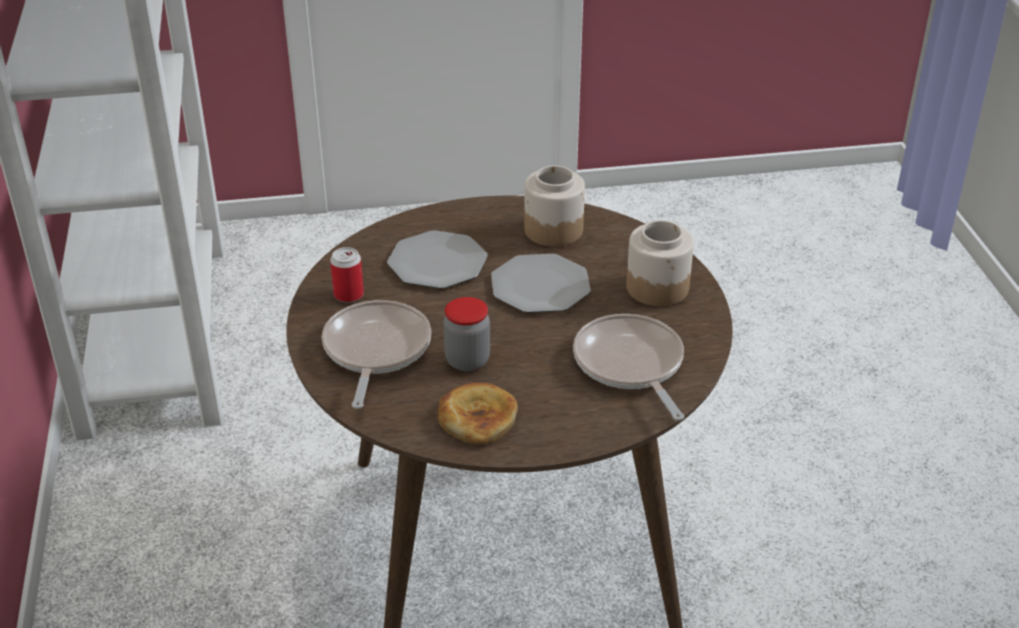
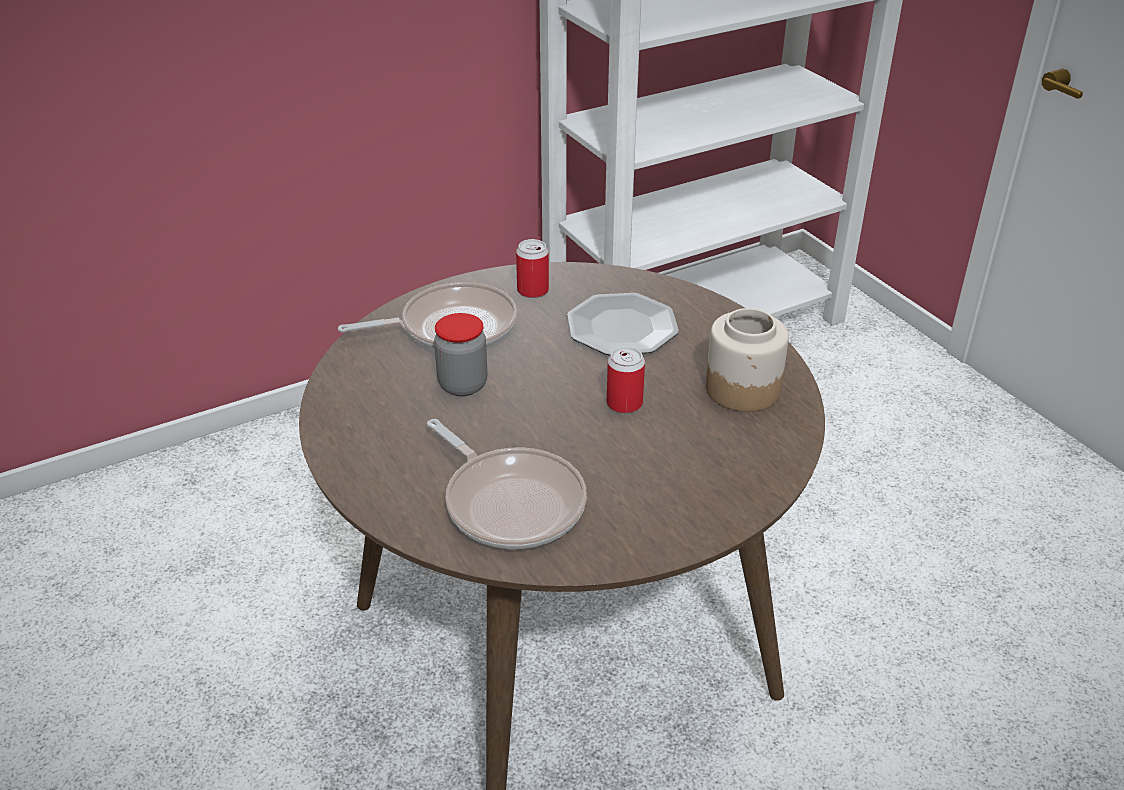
camera: 70 degrees right, 0 degrees up
bread [438,382,518,444] -> none
plate [491,254,591,313] -> can [607,346,645,413]
frying pan [573,314,684,421] -> frying pan turned 90 degrees clockwise [427,419,587,549]
jar [626,220,694,306] -> none

